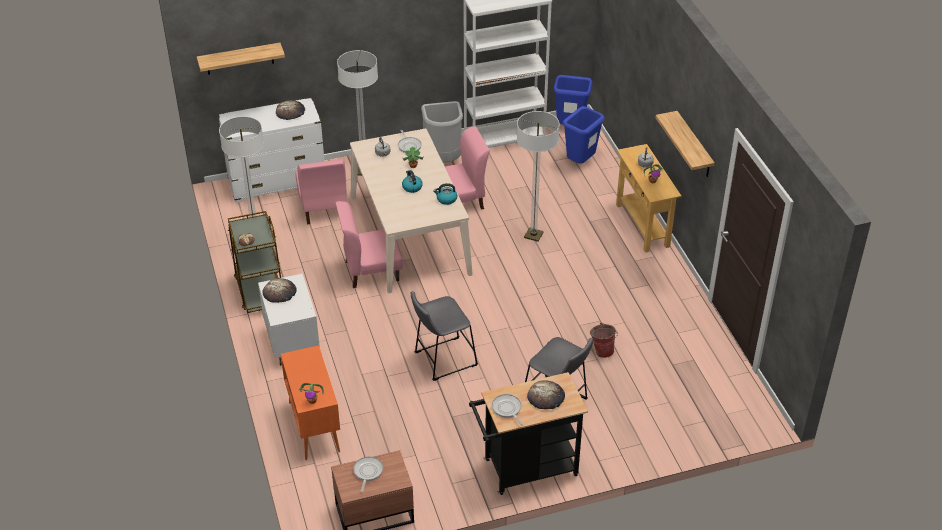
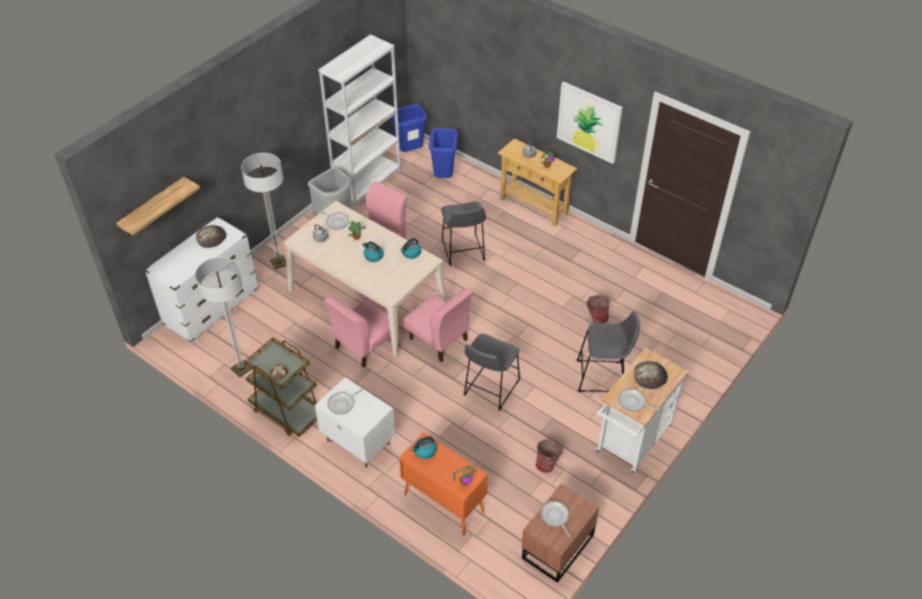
camera: 35 degrees left, 5 degrees up
bread [262,278,297,303] -> frying pan [327,388,364,415]
pink chair [296,159,347,225] -> pink chair moved to [403,288,473,362]
black cart [469,372,588,495] -> white cart [596,348,688,474]
floor lamp [517,111,560,242] -> grey stool [441,201,486,266]
shelf [655,111,715,177] -> picture [557,81,623,164]
none -> kettle [411,436,437,459]
none -> bucket [536,439,563,473]

